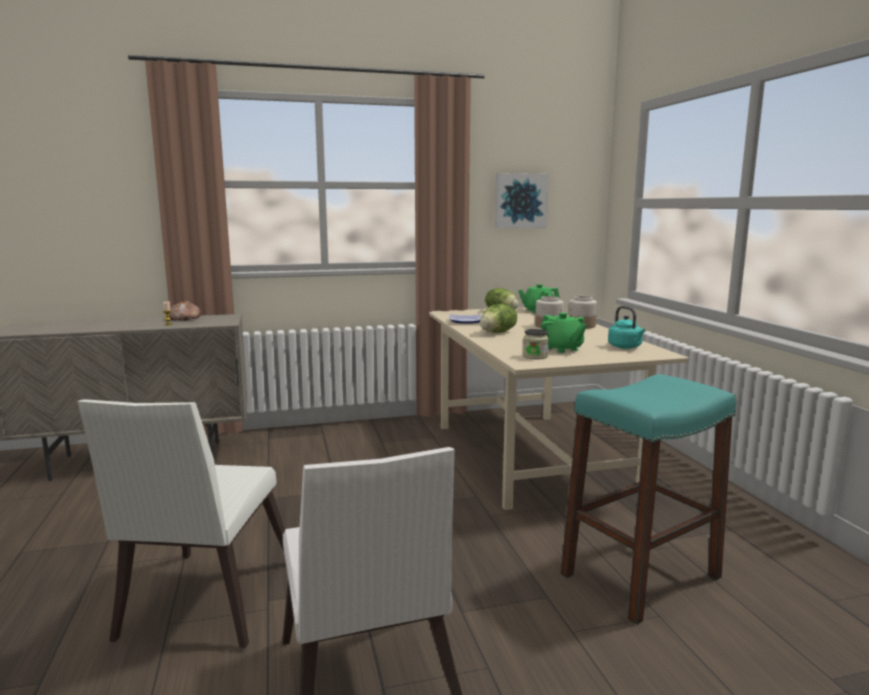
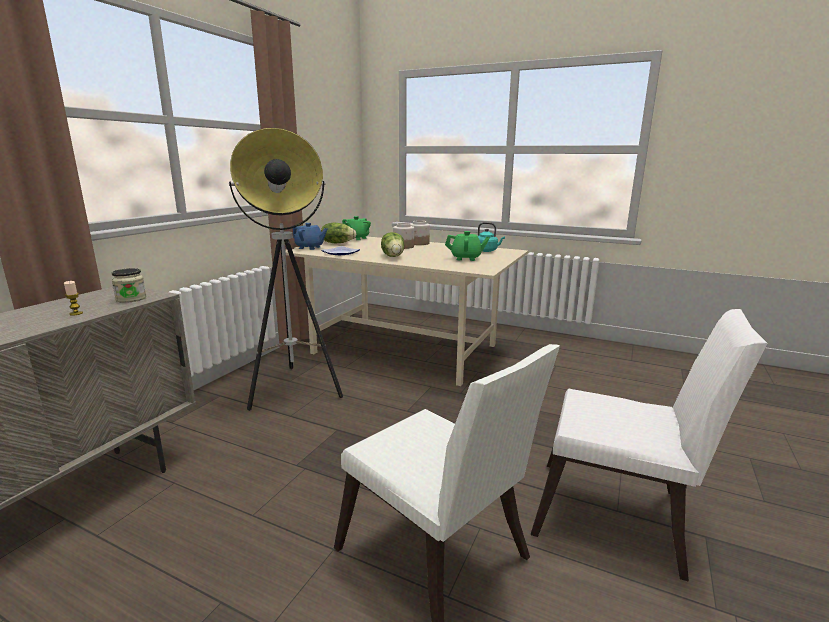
camera: 50 degrees left, 5 degrees up
bread [169,301,201,321] -> none
picture [495,173,548,228] -> none
jar [523,329,549,359] -> jar moved to [112,268,147,303]
turquoise stool [561,374,736,625] -> none
none -> floor lamp [229,128,343,411]
none -> blue teapot [293,223,328,250]

